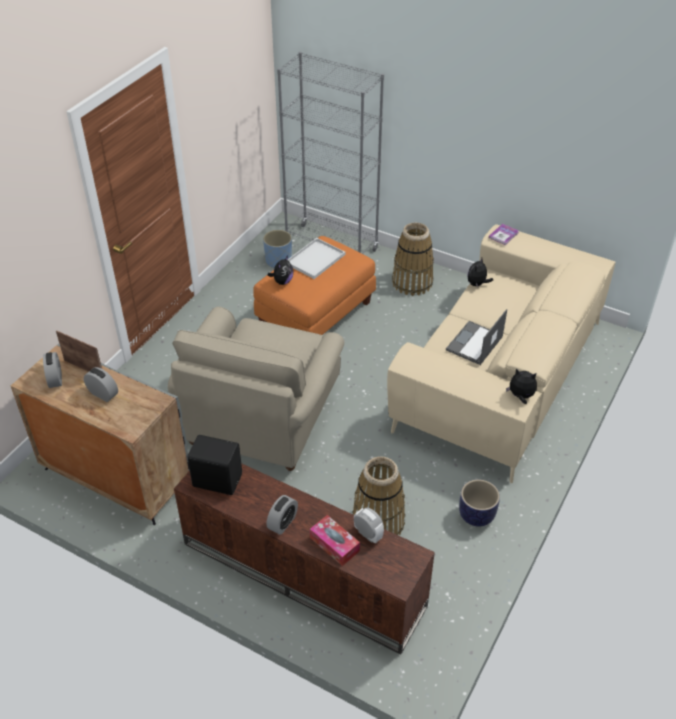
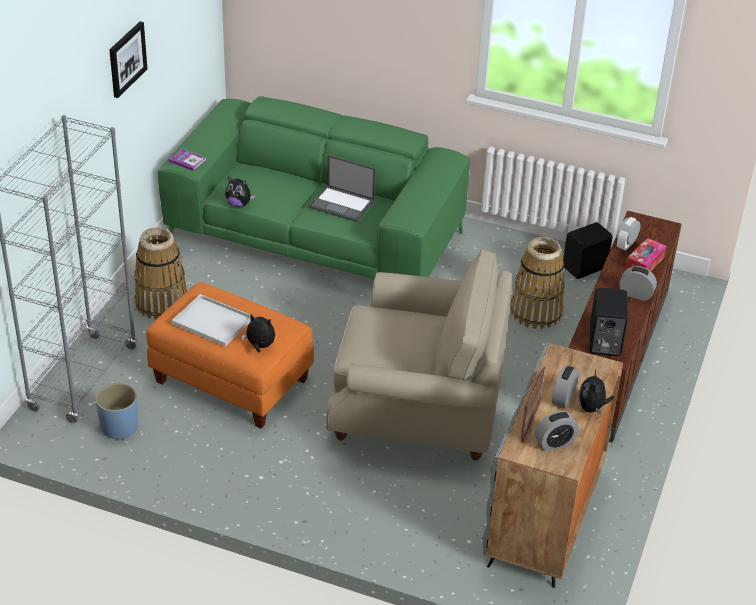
camera: 100 degrees left, 5 degrees down
beige sofa [387,224,616,483] -> green sofa [158,96,470,279]
planter [459,479,500,527] -> none
plush toy [506,369,537,404] -> plush toy moved to [578,370,614,414]
none -> picture [109,21,147,98]
none -> black speaker [563,222,612,279]

